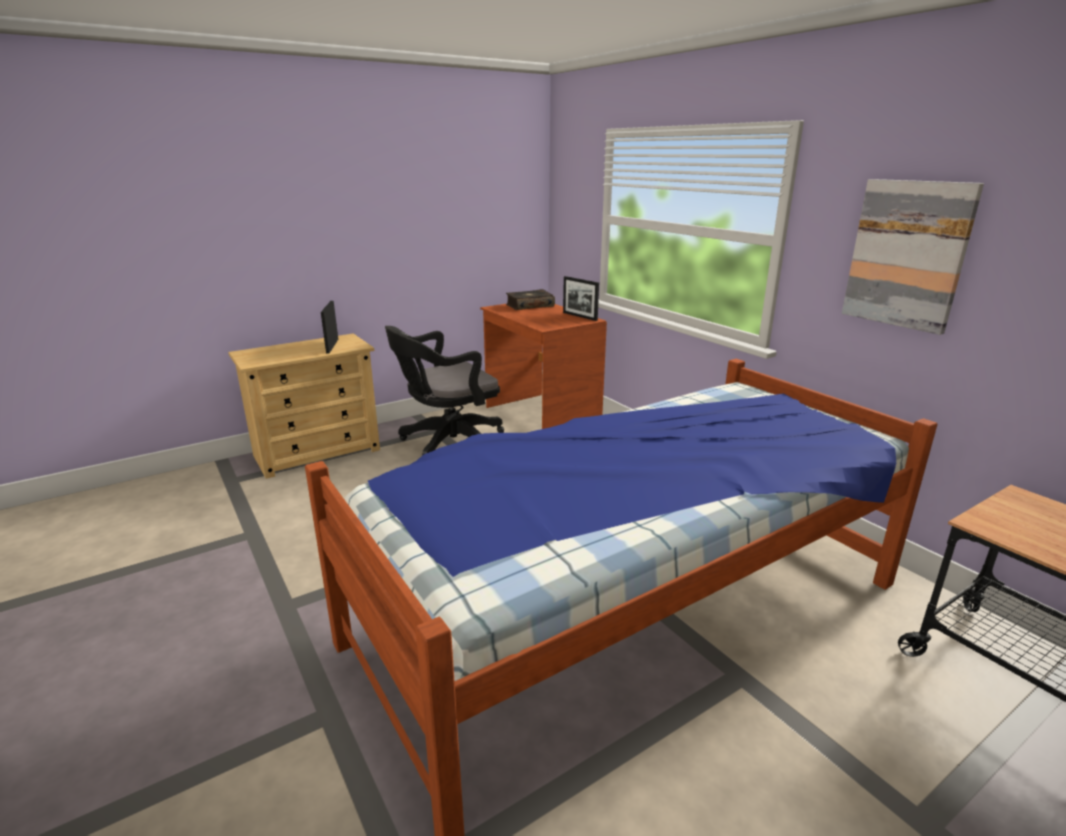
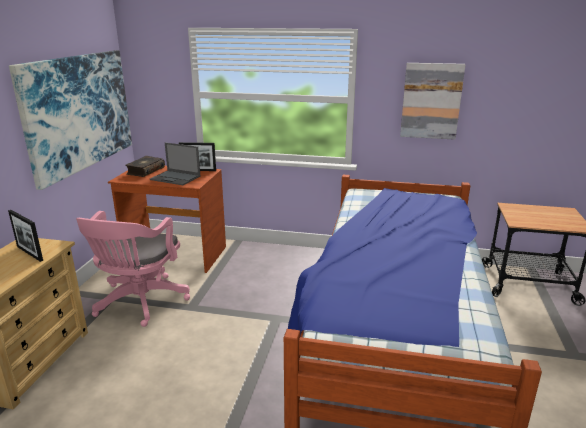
camera: 45 degrees left, 0 degrees up
black office chair [385,326,504,456] -> pink office chair [76,211,190,327]
none -> picture [9,50,132,190]
none -> laptop [150,142,200,185]

